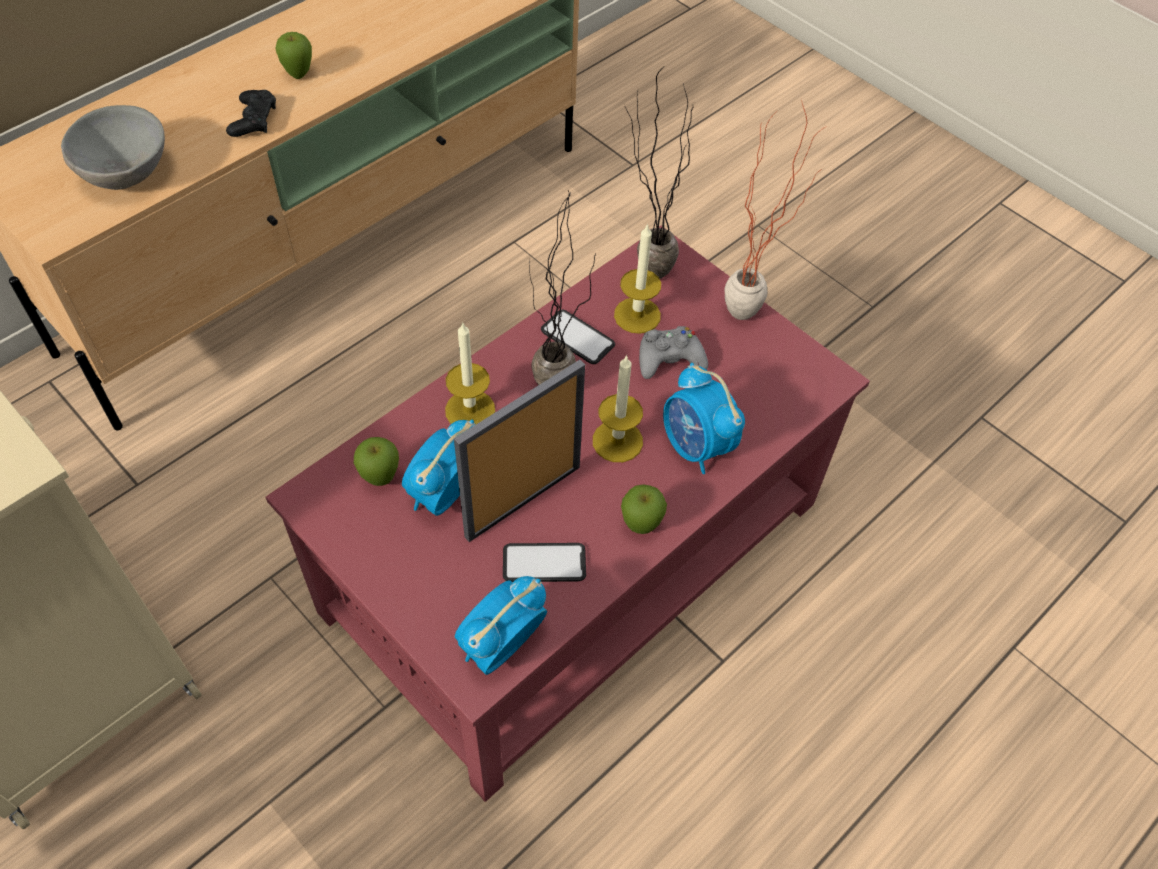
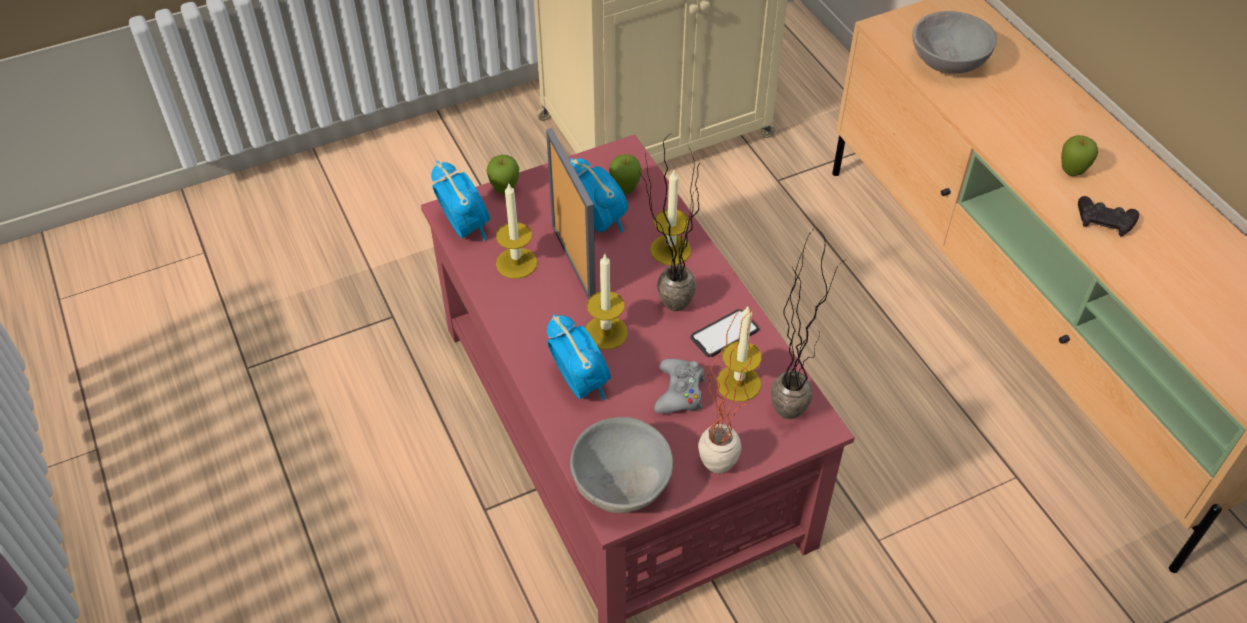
camera: 110 degrees right, 5 degrees down
black game controller [226,90,276,137] -> black game controller moved to [1078,196,1139,237]
phone [503,543,586,582] -> candle [496,182,538,279]
apple [621,485,667,534] -> apple moved to [487,155,519,195]
alarm clock [663,363,745,474] -> alarm clock turned 75 degrees clockwise [547,314,611,400]
none -> grey bowl [570,417,673,513]

